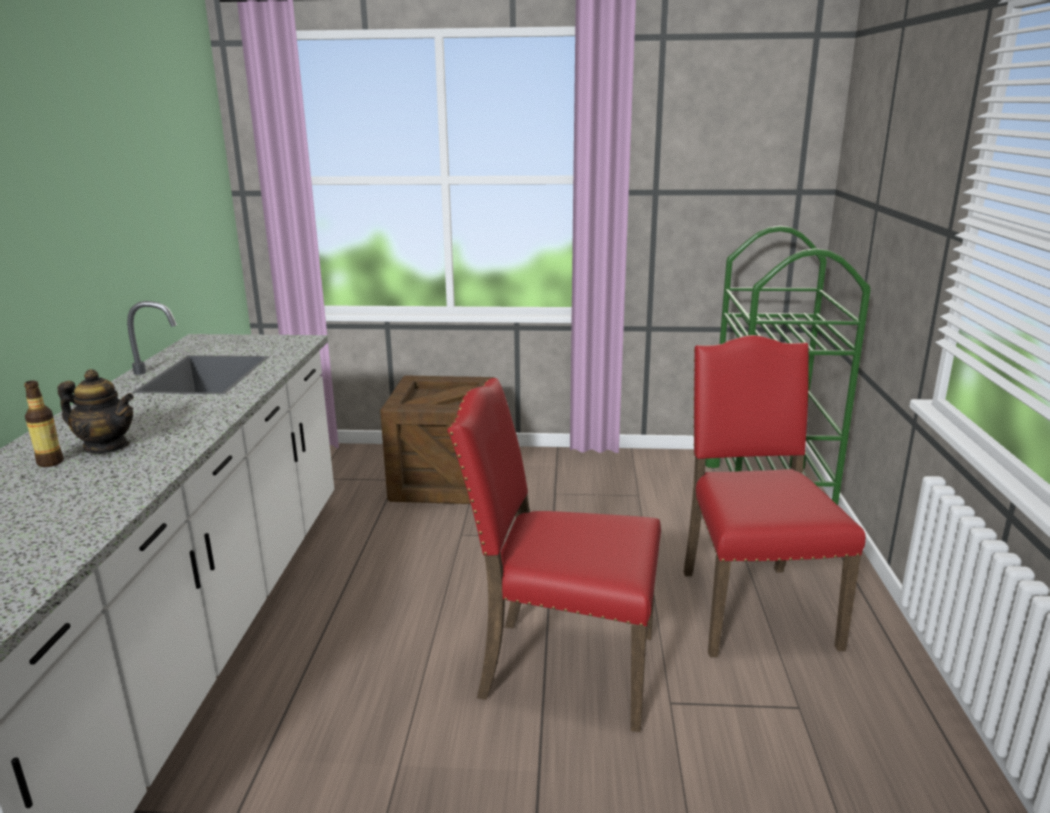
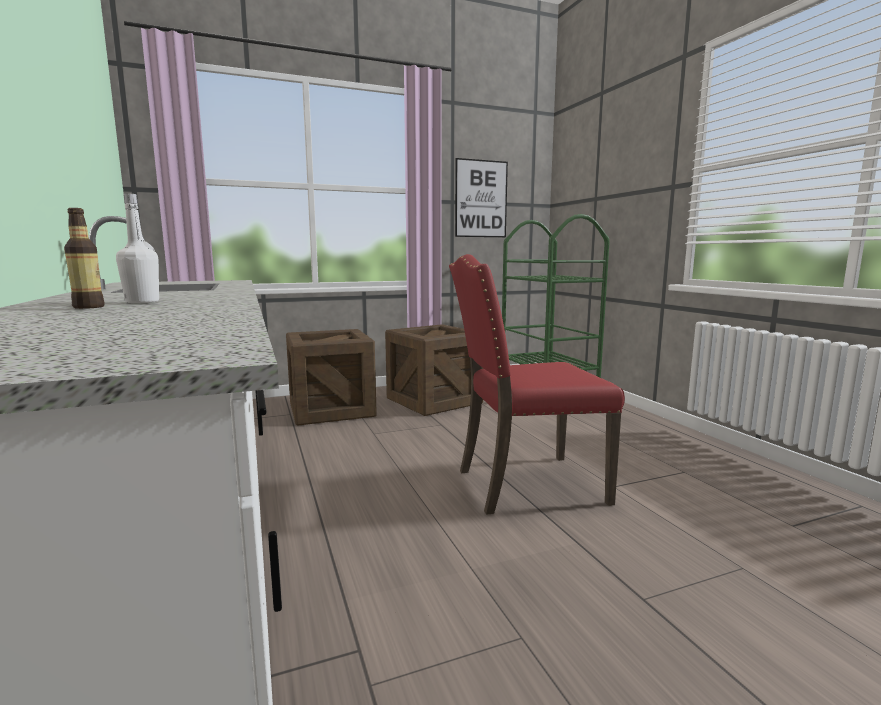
camera: 25 degrees left, 10 degrees down
teapot [57,369,134,453] -> white bottle [116,193,159,303]
red chair [683,335,866,657] -> none
none -> crate [385,324,484,416]
none -> picture [455,158,508,237]

